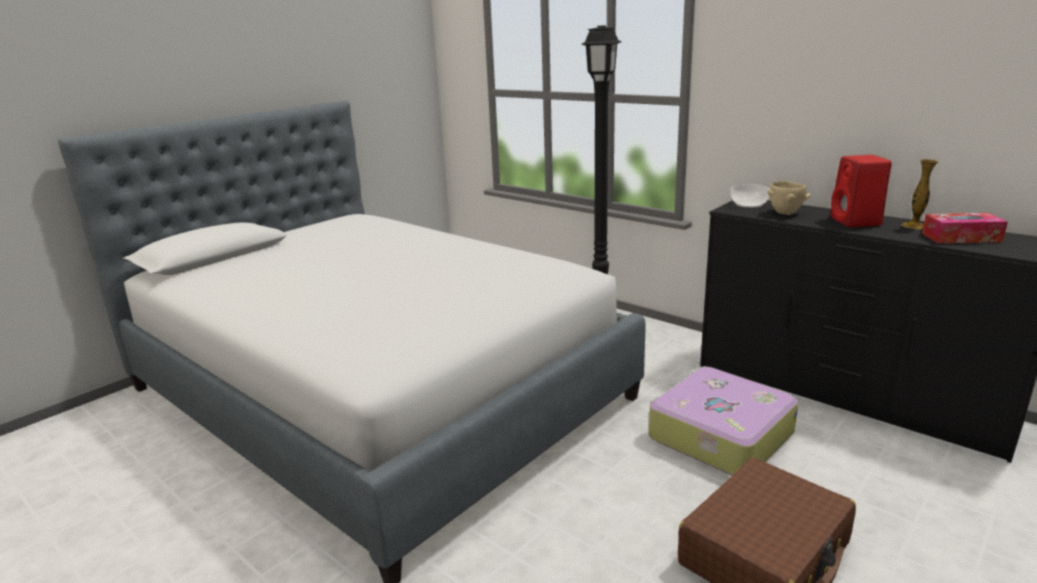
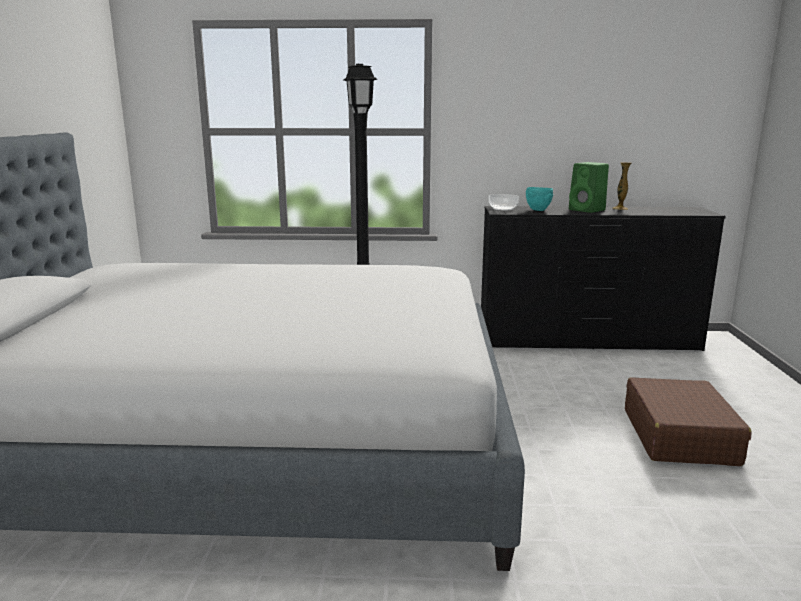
camera: 40 degrees left, 5 degrees down
suitcase [649,367,798,476] -> none
beige bowl [767,181,810,215] -> turquoise bowl [526,187,553,211]
red speaker [831,155,892,227] -> green speaker [569,162,609,213]
tissue box [922,213,1008,243] -> none

